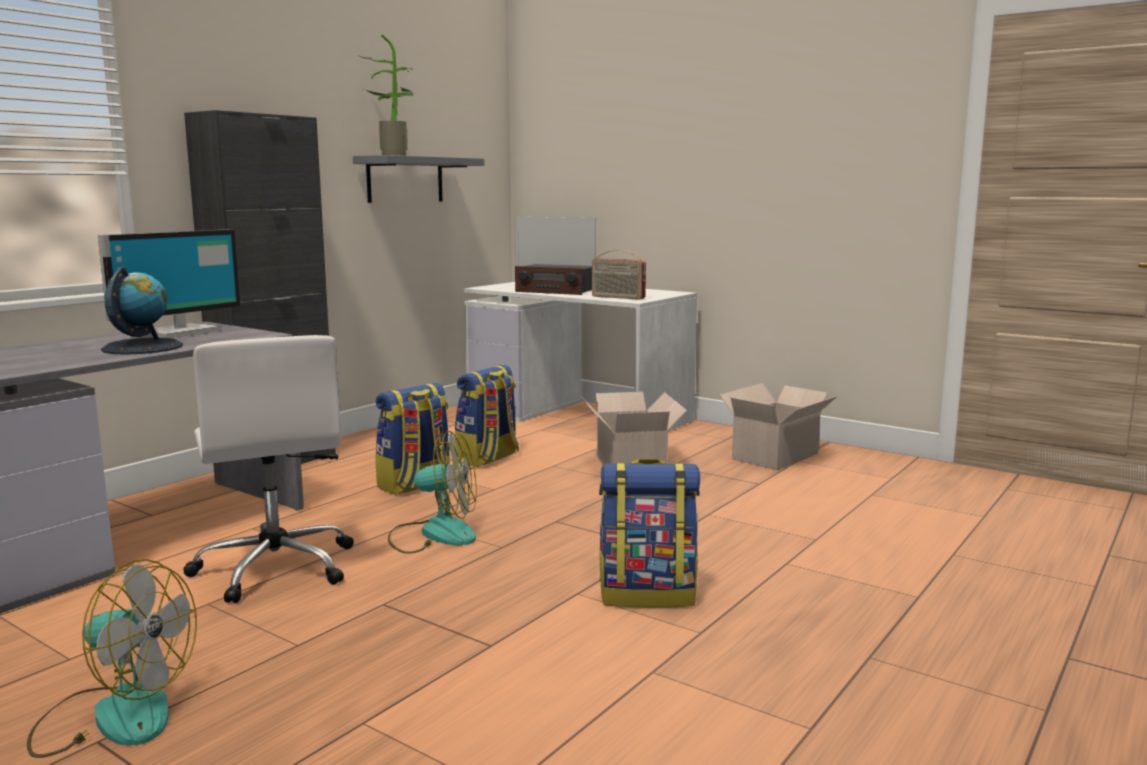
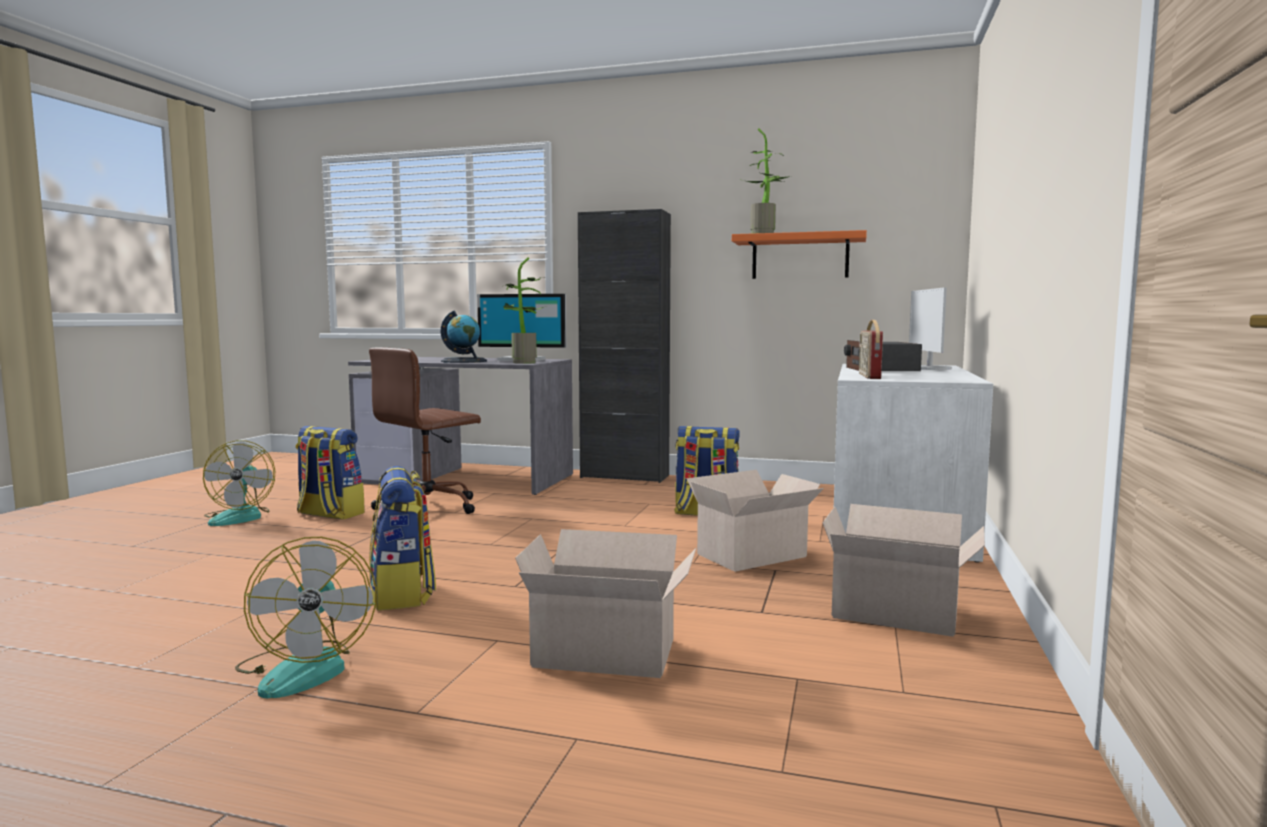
camera: 70 degrees right, 5 degrees down
white office chair [183,335,354,603] -> brown office chair [369,347,481,514]
grey shelf [353,155,484,203] -> orange shelf [732,230,867,279]
backpack [375,383,450,495] -> backpack moved to [296,426,365,520]
fan [388,431,477,554] -> fan moved to [235,537,377,699]
none -> potted plant [501,257,550,364]
none -> cardboard box [515,529,696,678]

